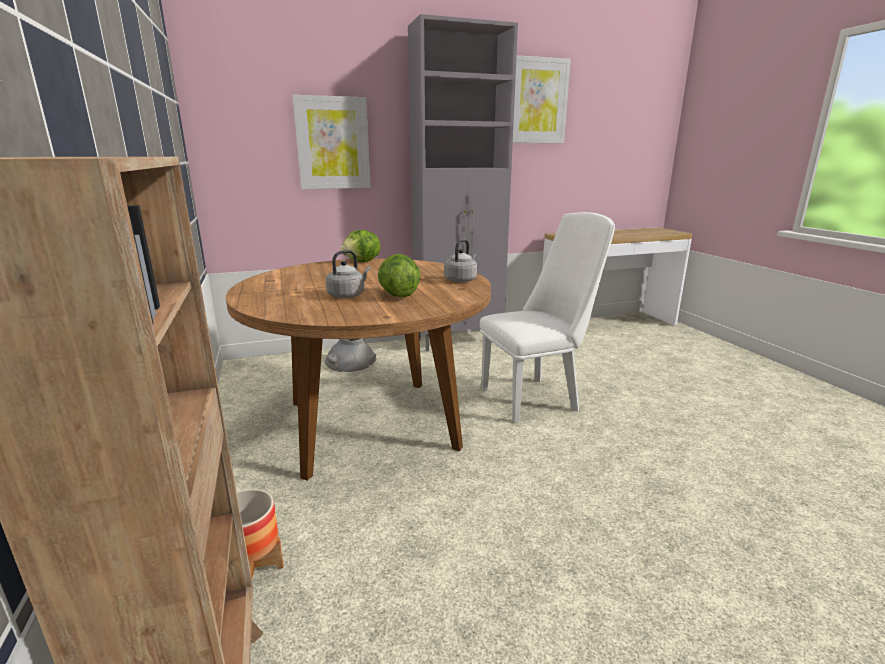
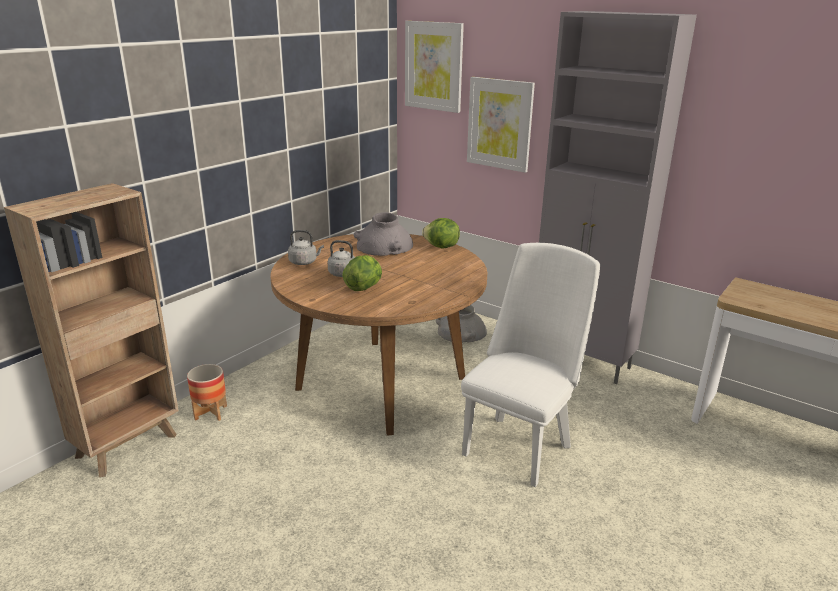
camera: 55 degrees right, 5 degrees up
grey kettle [444,239,477,283] -> grey kettle moved to [288,230,324,265]
white chair [480,212,615,423] -> white chair turned 90 degrees counterclockwise [461,243,600,487]
picture [513,55,571,143] -> picture moved to [405,21,464,113]
none -> grey vase [354,212,413,256]

